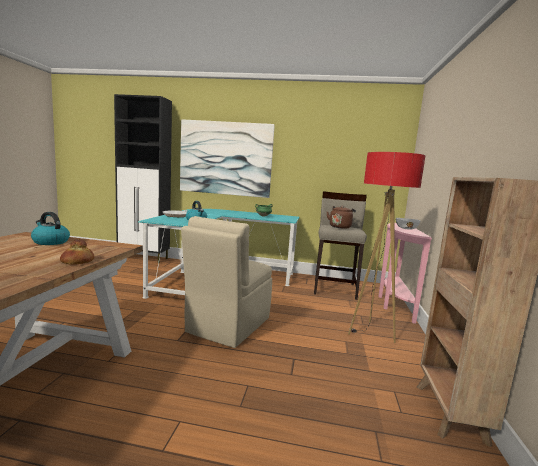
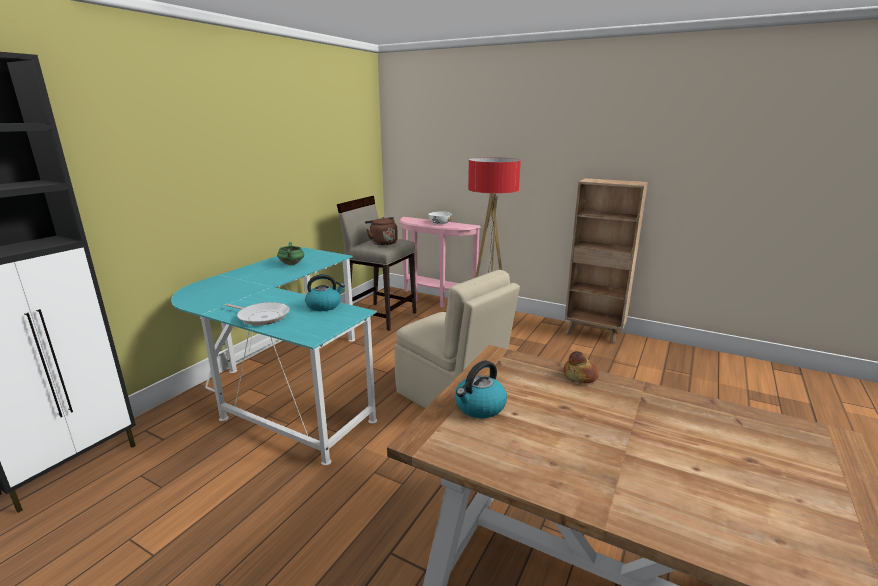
camera: 70 degrees left, 10 degrees up
picture [180,119,275,198] -> none

